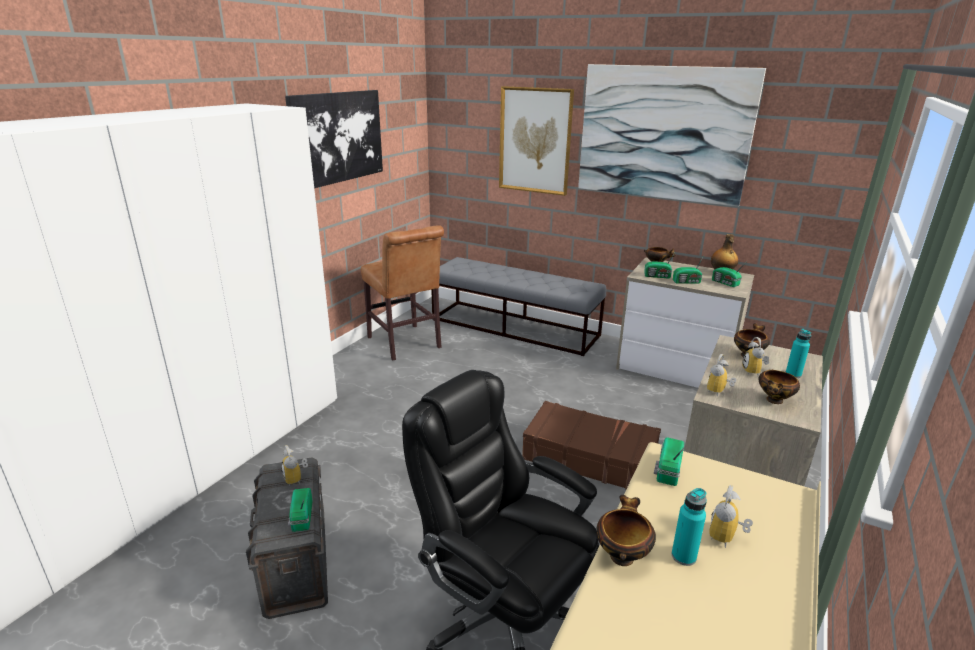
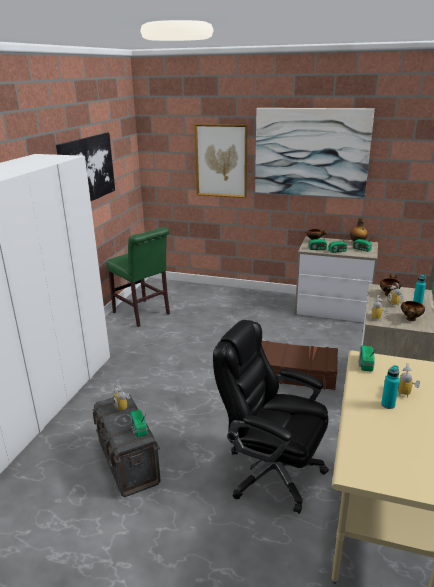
camera: 10 degrees left, 0 degrees up
brown chair [361,225,444,360] -> green chair [106,227,170,327]
grey bench [431,257,606,356] -> none
bowl [596,495,656,566] -> none

